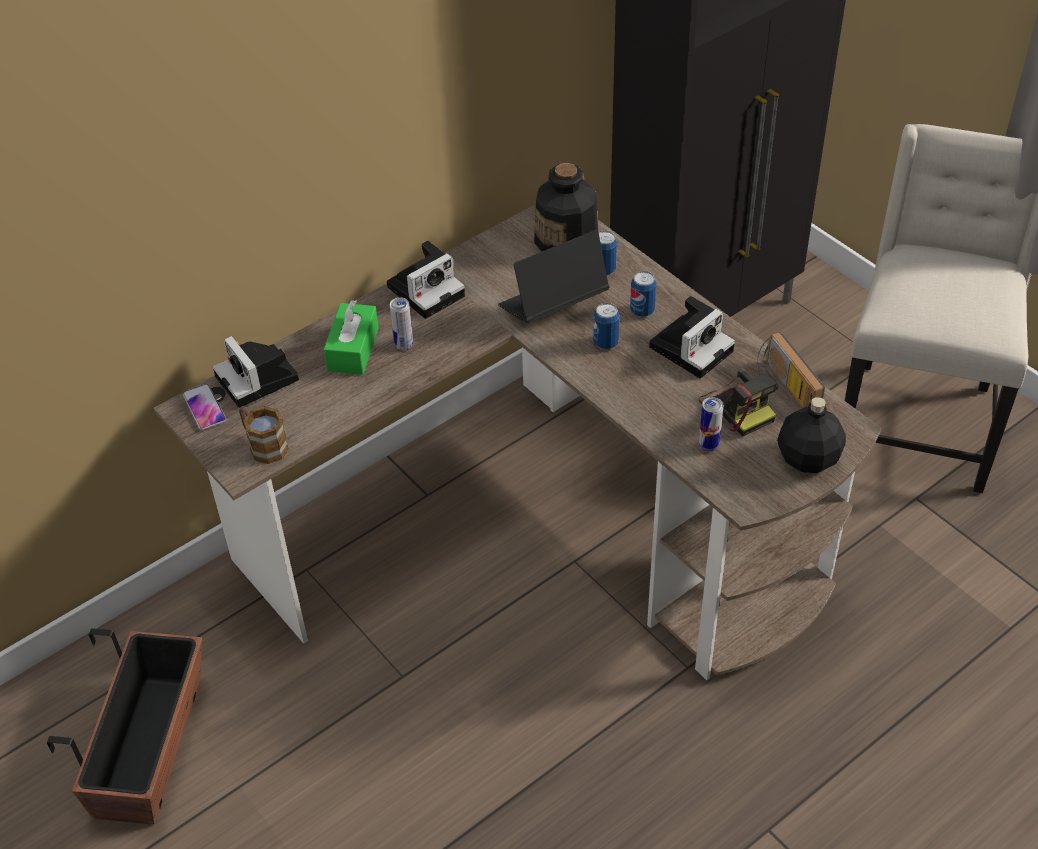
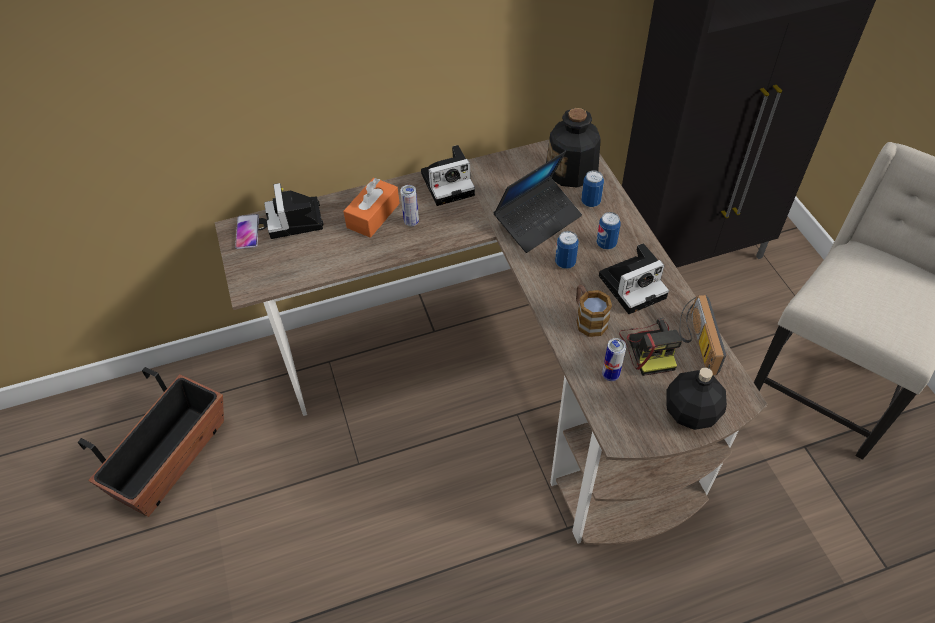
camera: 20 degrees right, 5 degrees up
mug [239,406,289,464] -> mug moved to [576,285,612,337]
green tissue box [324,300,379,375] -> orange tissue box [343,178,400,238]
laptop [498,230,609,324] -> laptop turned 150 degrees clockwise [493,151,582,253]

